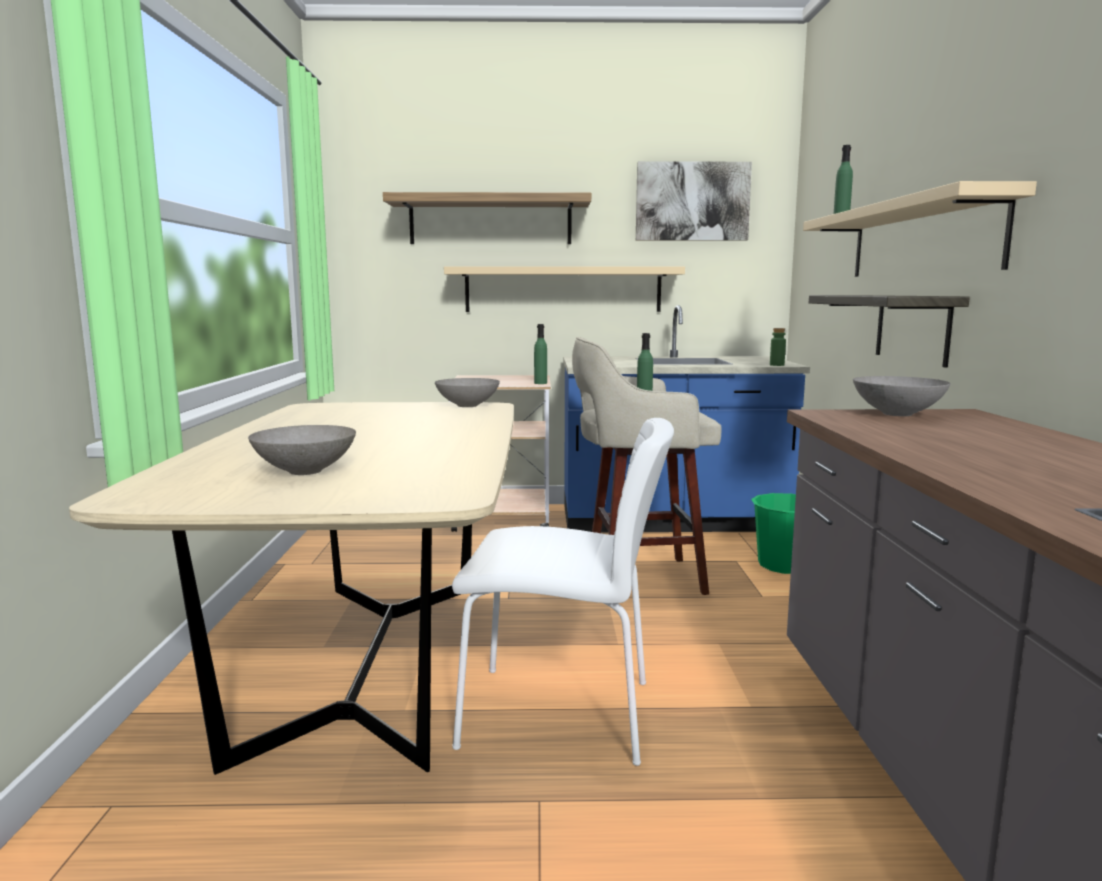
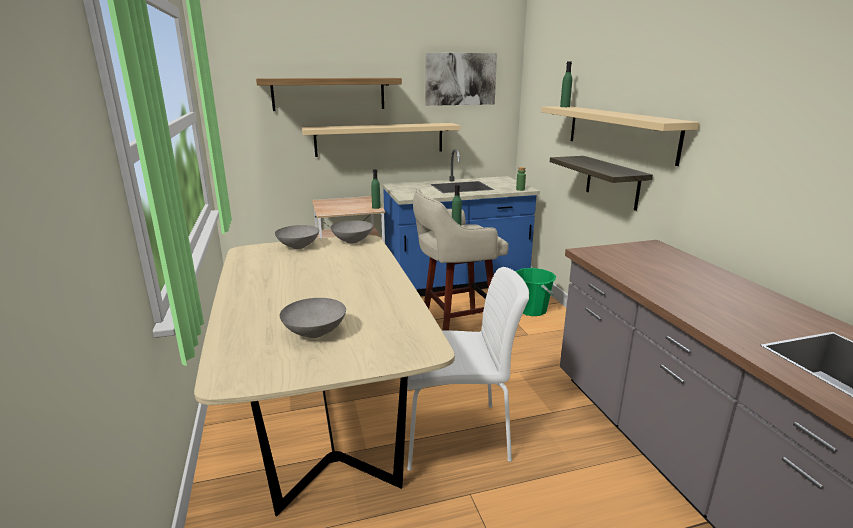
camera: 15 degrees left, 10 degrees up
grey bowl [853,376,951,416] -> grey bowl moved to [275,225,319,249]

